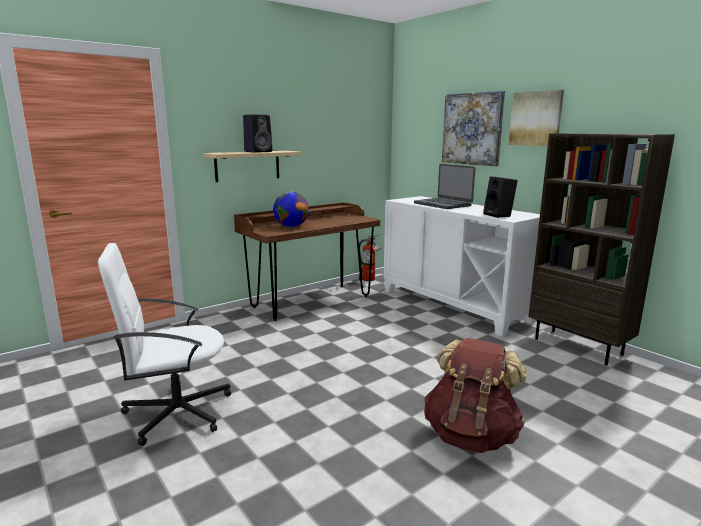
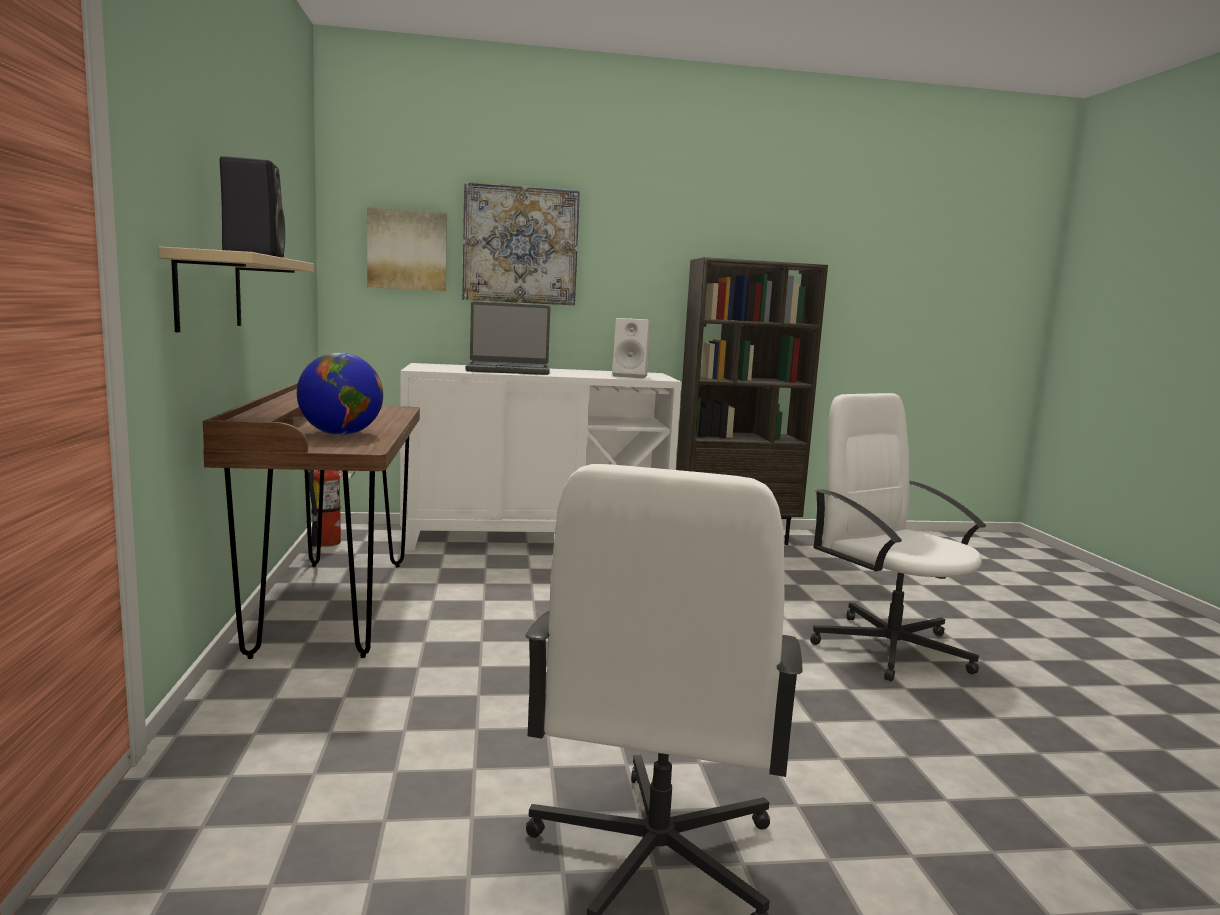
camera: 60 degrees left, 5 degrees down
brown backpack [424,338,527,453] -> white office chair [810,393,986,681]
black speaker [483,176,518,218] -> white speaker [612,318,651,379]
picture [509,90,564,146] -> picture moved to [367,207,447,291]

